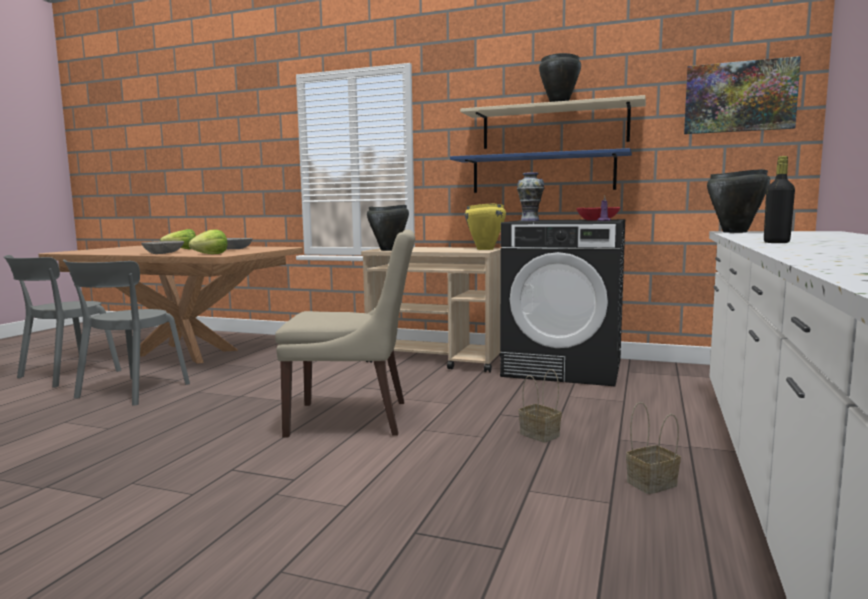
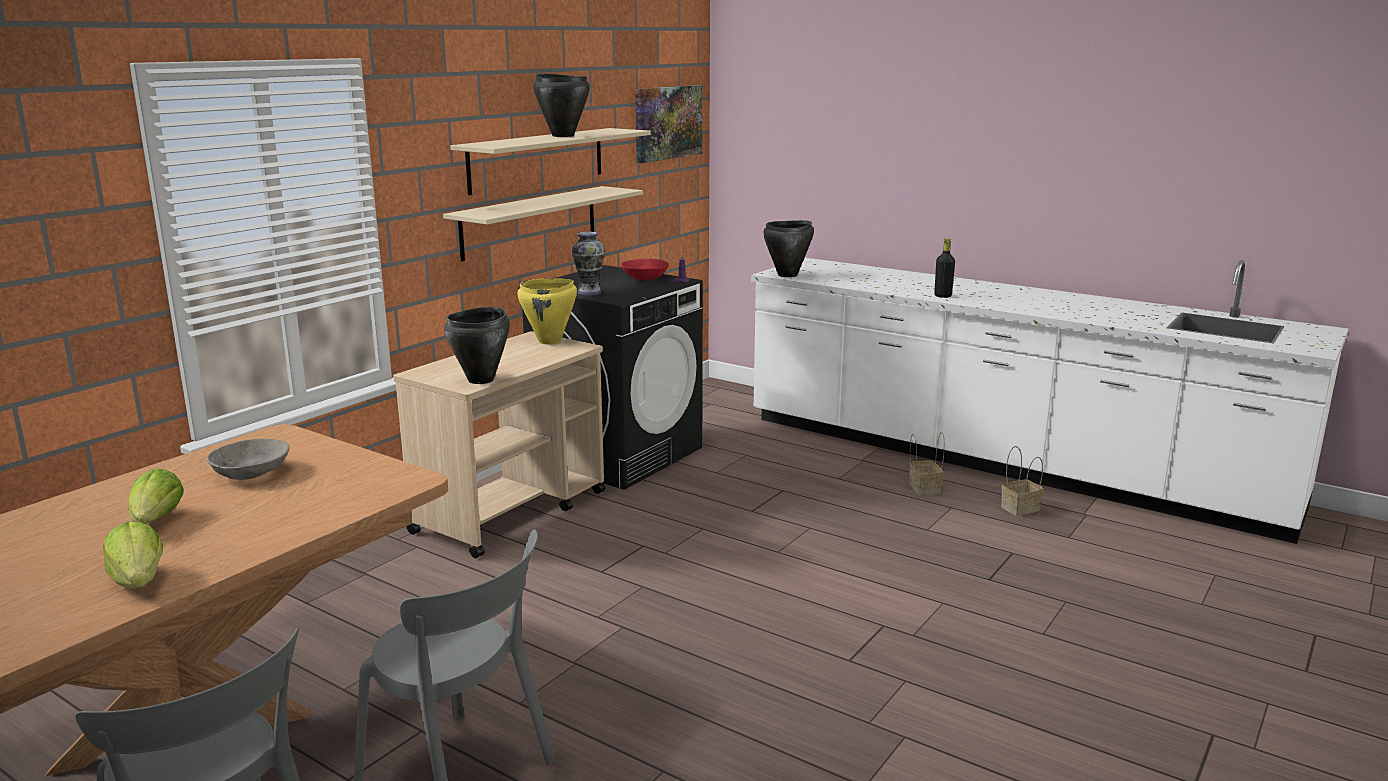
camera: 75 degrees left, 10 degrees up
grey bowl [141,241,184,254] -> none
lettuce [189,230,228,254] -> lettuce moved to [103,522,163,589]
beige chair [275,230,415,437] -> none
blue shelf [450,148,632,193] -> beige shelf [443,186,643,261]
basket [519,369,562,443] -> basket moved to [1001,446,1044,516]

